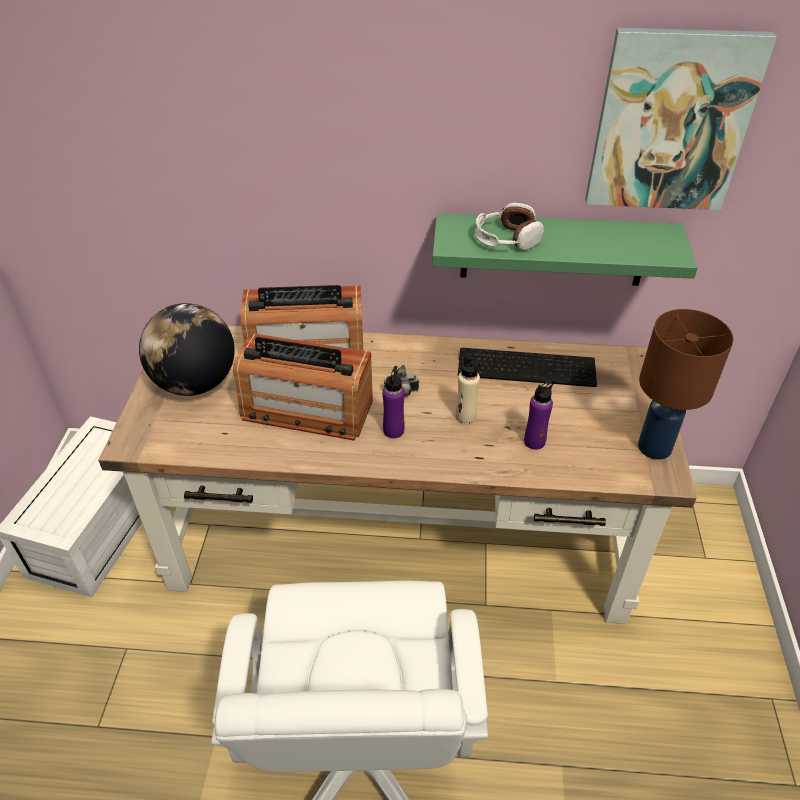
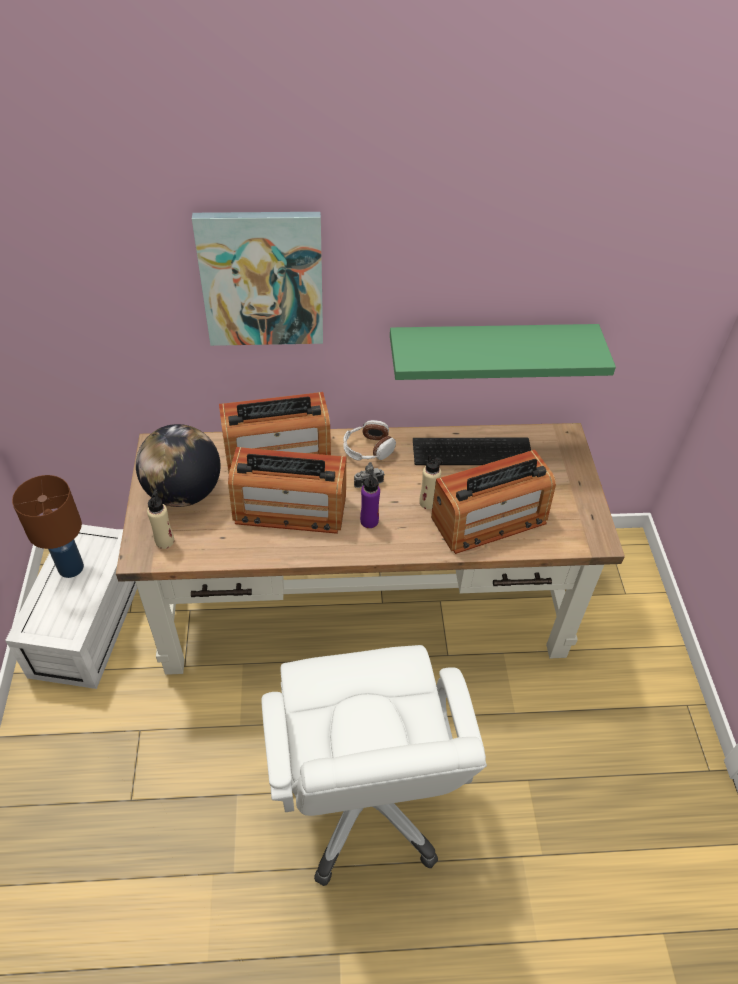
camera: 10 degrees left, 5 degrees up
headphones [475,203,544,251] -> headphones moved to [343,420,396,461]
purple bottle [524,380,555,450] -> radio [431,450,556,554]
picture [585,28,777,210] -> picture moved to [192,212,323,346]
brown table lamp [638,309,734,460] -> brown table lamp moved to [12,475,84,578]
none -> beige bottle [147,489,174,549]

